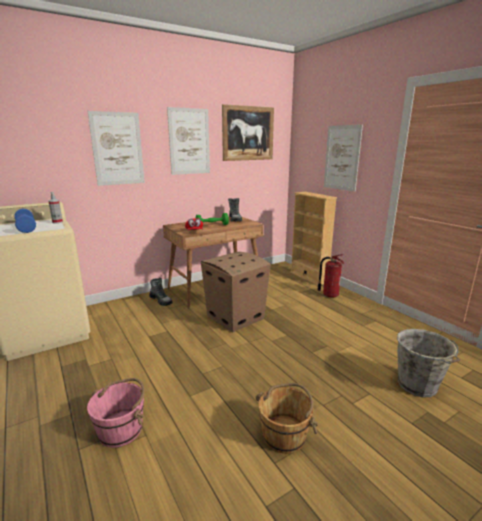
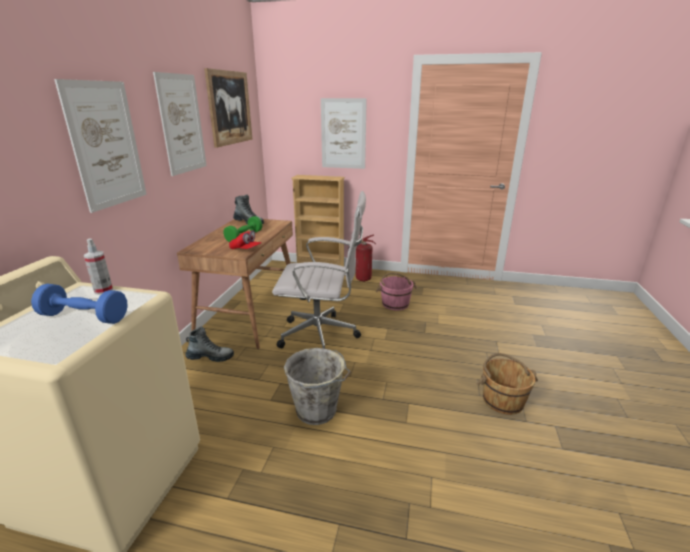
camera: 45 degrees left, 5 degrees up
pink bucket [87,378,145,448] -> pink bucket moved to [376,272,417,311]
cardboard box [201,252,271,332] -> white office chair [272,191,366,349]
grey bucket [397,329,460,397] -> grey bucket moved to [284,348,351,425]

